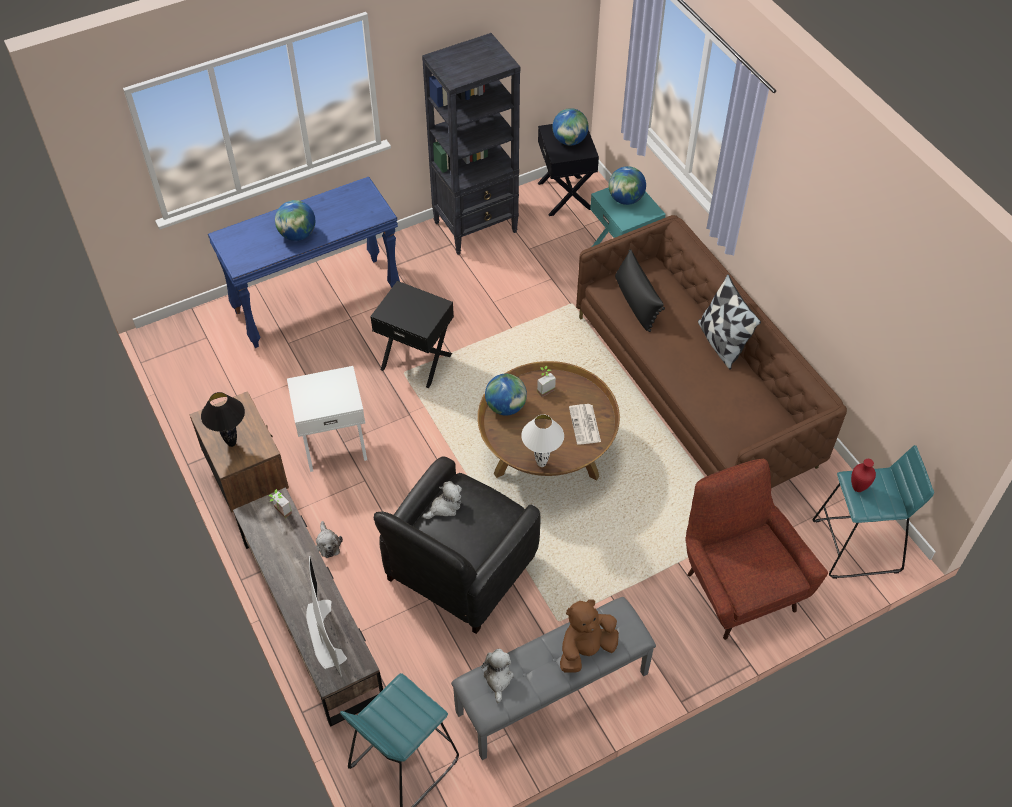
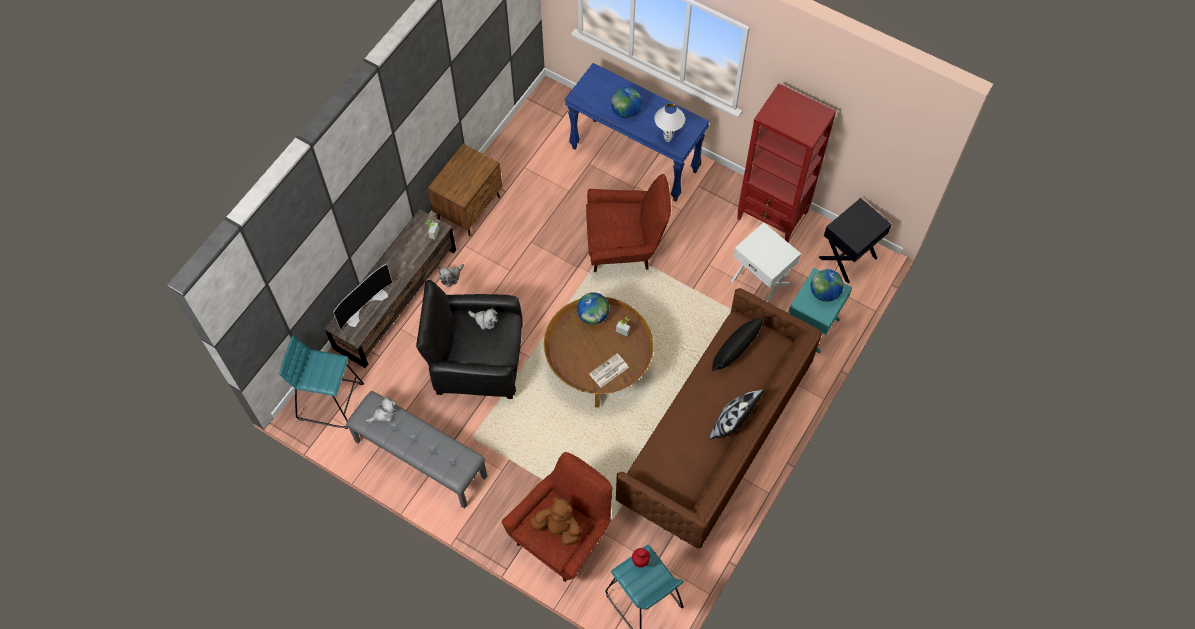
camera: 60 degrees right, 10 degrees up
black table lamp [201,392,245,447] -> none
white side table [287,366,367,472] -> white side table moved to [731,222,801,302]
black side table [370,281,454,388] -> red armchair [586,174,671,272]
black bookcase [422,33,520,255] -> red bookcase [737,83,836,242]
white table lamp [521,414,564,467] -> white table lamp moved to [654,104,685,142]
globe [552,108,589,145] -> none
brown plush toy [560,599,619,673] -> brown plush toy moved to [530,497,581,546]

